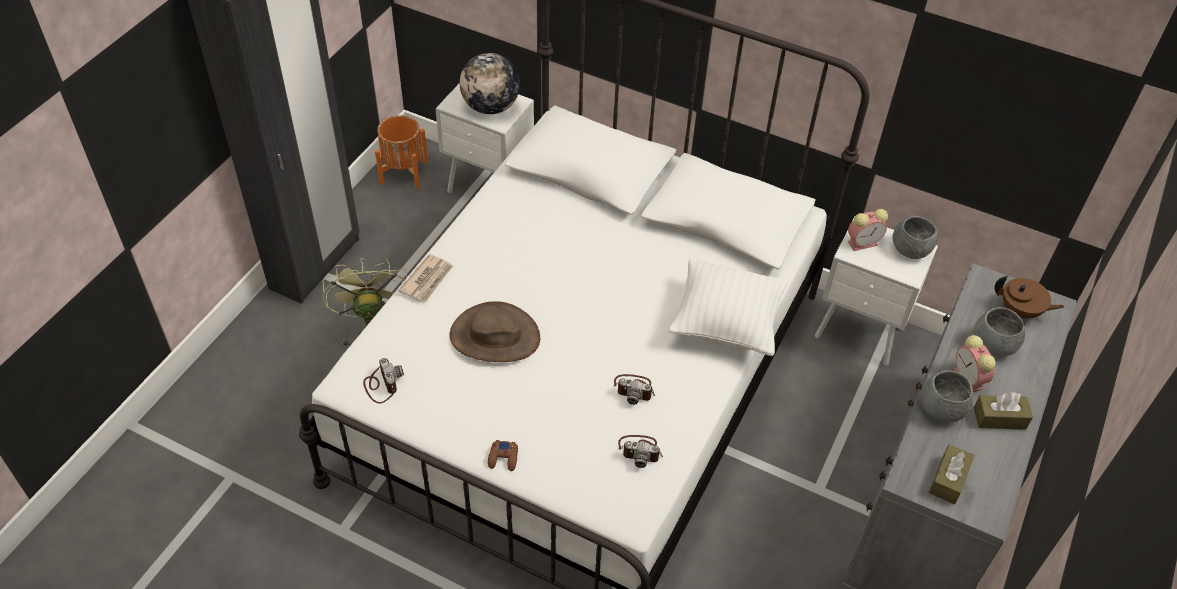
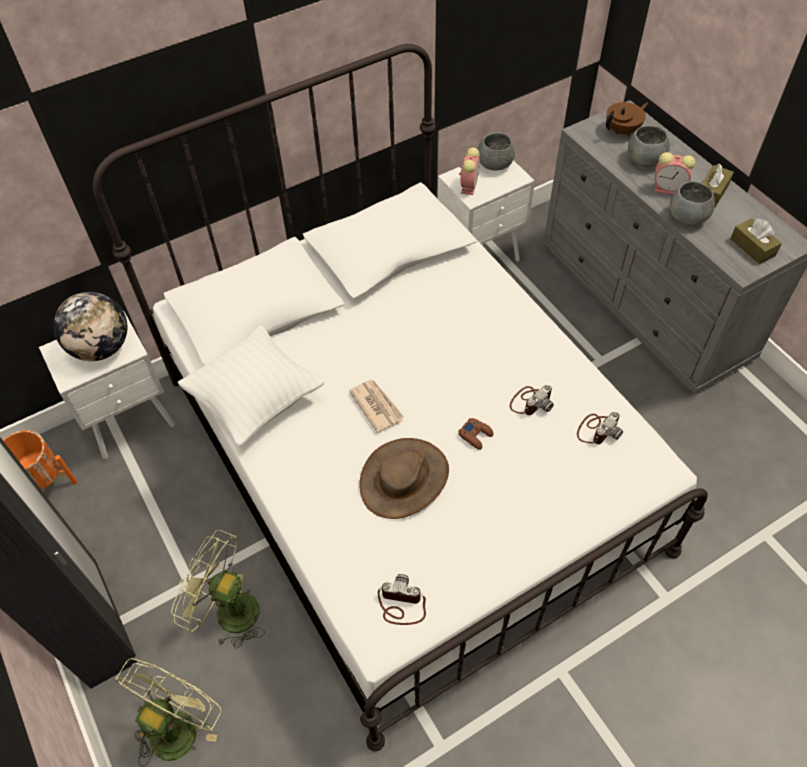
camera: 55 degrees left, 5 degrees up
newspaper [398,254,453,302] -> newspaper moved to [349,380,405,433]
brown game controller [488,440,518,471] -> brown game controller moved to [458,418,493,450]
white pillow [668,258,788,356] -> white pillow moved to [177,325,324,447]
none -> green fan [115,658,221,766]

